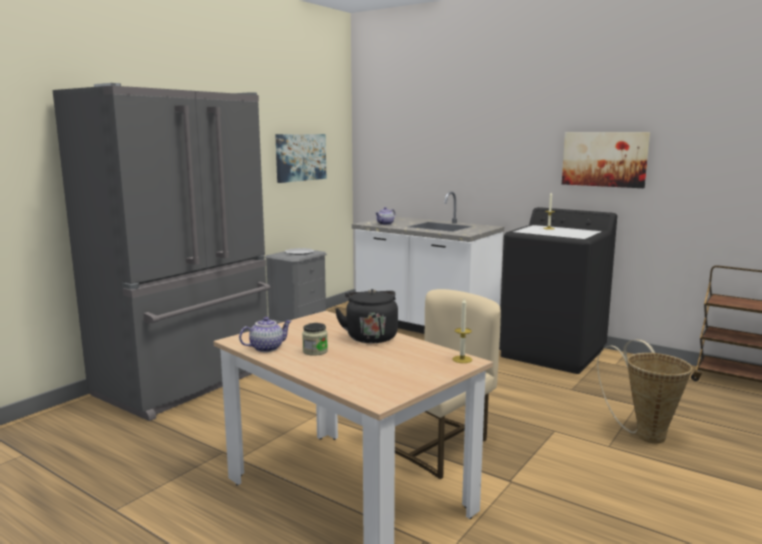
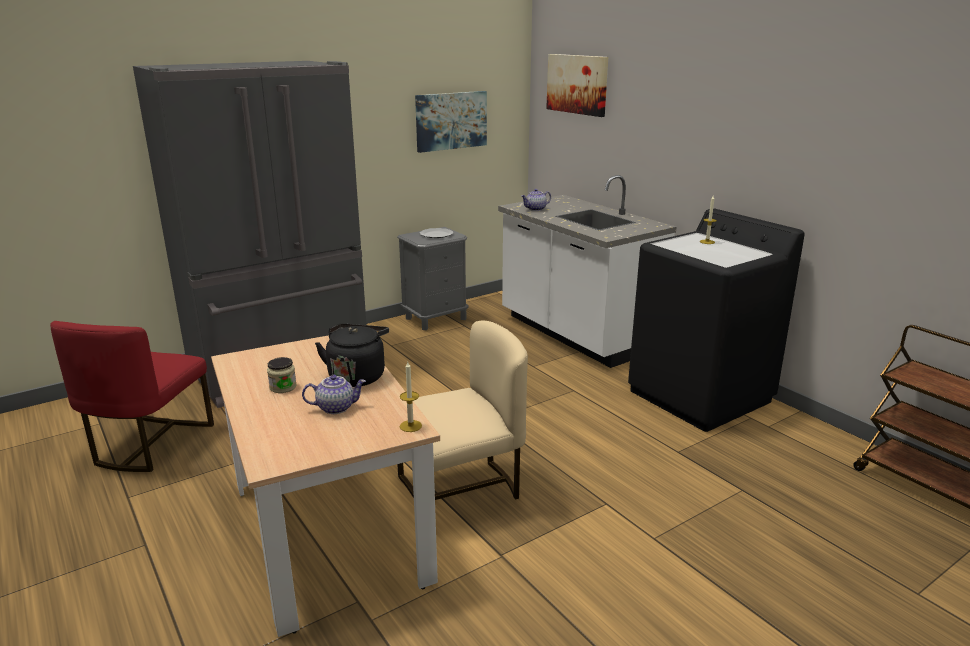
camera: 20 degrees right, 10 degrees up
teapot [239,317,292,352] -> teapot moved to [302,375,366,414]
picture [562,132,650,188] -> picture moved to [546,54,608,117]
basket [597,339,692,444] -> none
none -> red chair [50,321,214,472]

